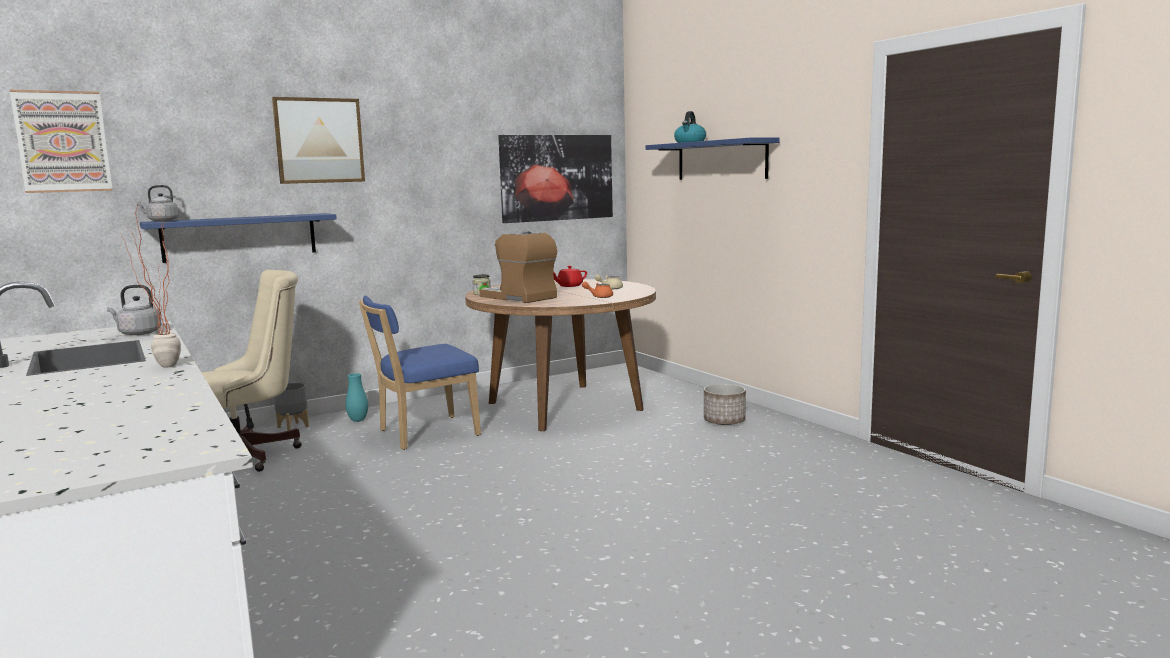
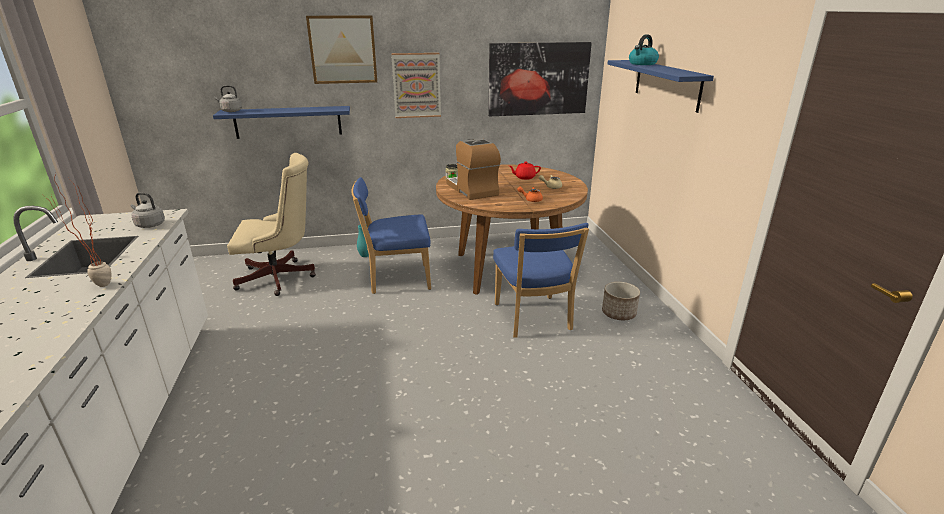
camera: 20 degrees right, 15 degrees up
picture [10,90,113,193] -> picture moved to [391,53,441,118]
grey planter [274,383,309,431] -> none
none -> blue chair [493,223,589,338]

